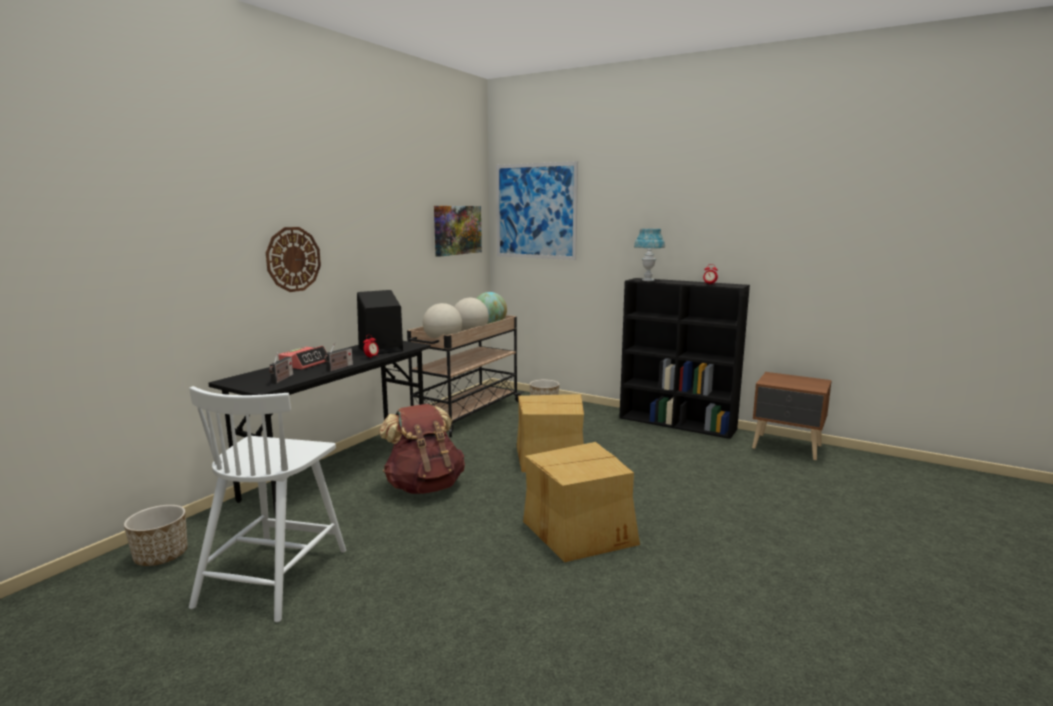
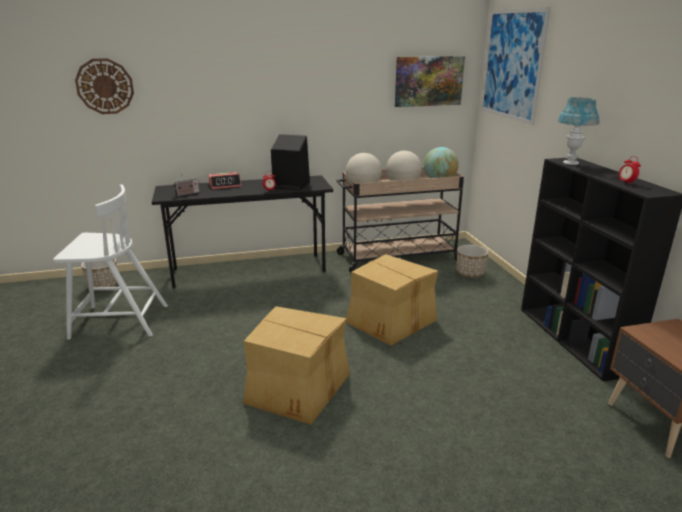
camera: 45 degrees right, 10 degrees up
white chair [189,386,346,622] -> white chair turned 150 degrees counterclockwise [53,185,168,340]
wall clock [266,227,321,292] -> wall clock moved to [75,58,134,114]
radio [324,342,353,372] -> none
brown backpack [379,404,465,494] -> none

